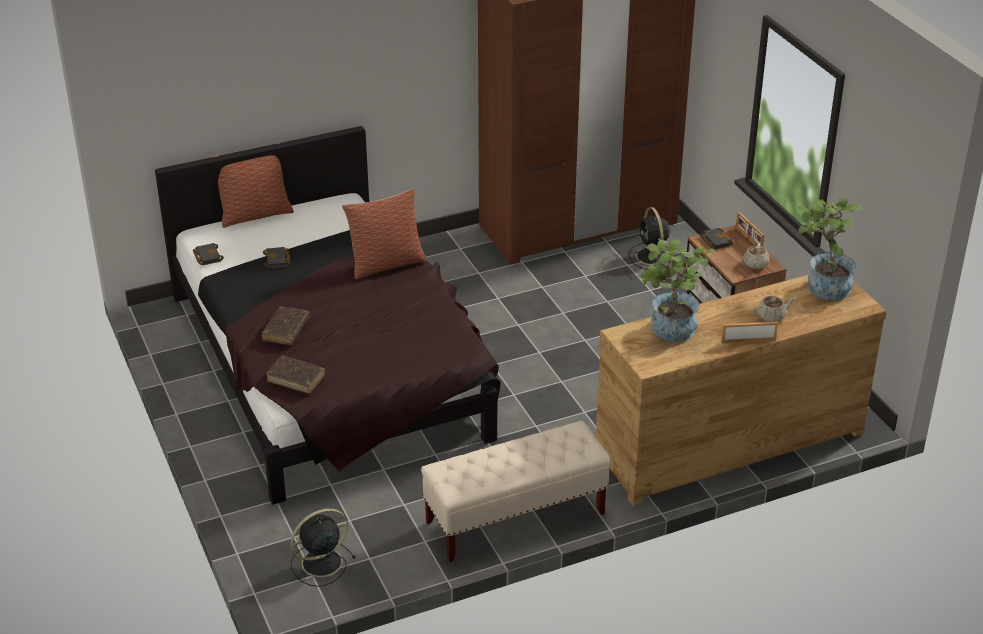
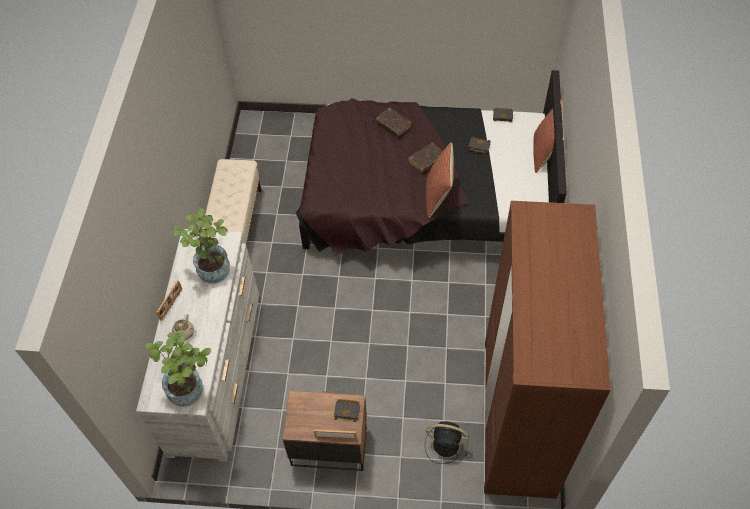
camera: 120 degrees right, 20 degrees up
brown book [266,356,325,394] -> brown book moved to [408,143,443,173]
black fan [291,508,355,587] -> none
brown dresser [596,275,887,506] -> white dresser [136,229,259,462]
beige teapot [743,243,769,269] -> none

